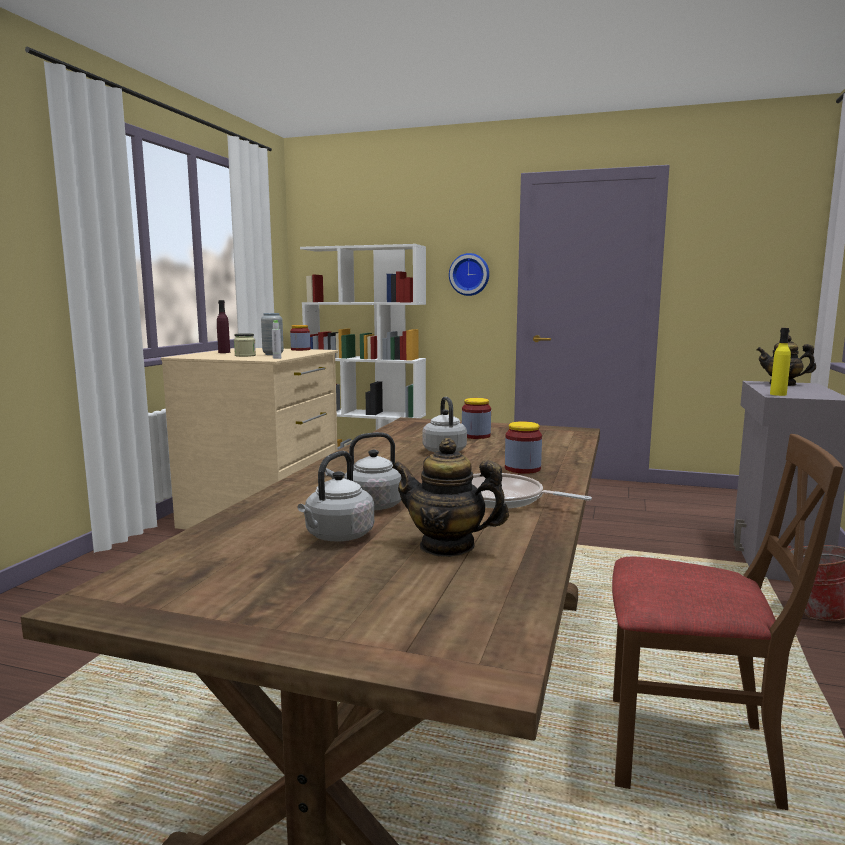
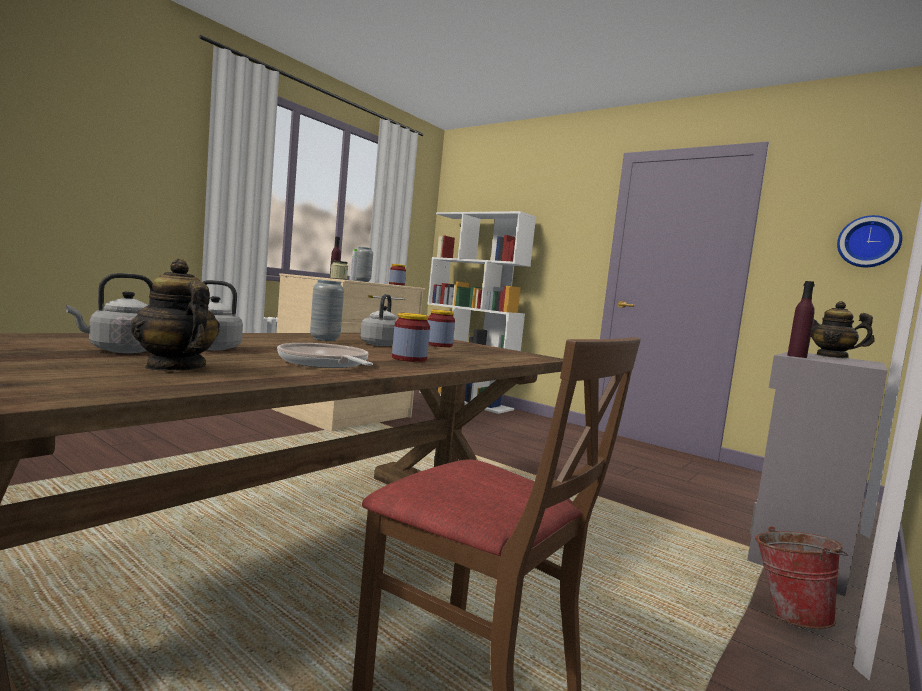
camera: 20 degrees right, 5 degrees down
wall clock [449,253,489,296] -> wall clock moved to [837,215,902,267]
yellow bottle [770,328,791,396] -> purple bottle [787,281,815,358]
none -> grey vase [310,279,344,341]

